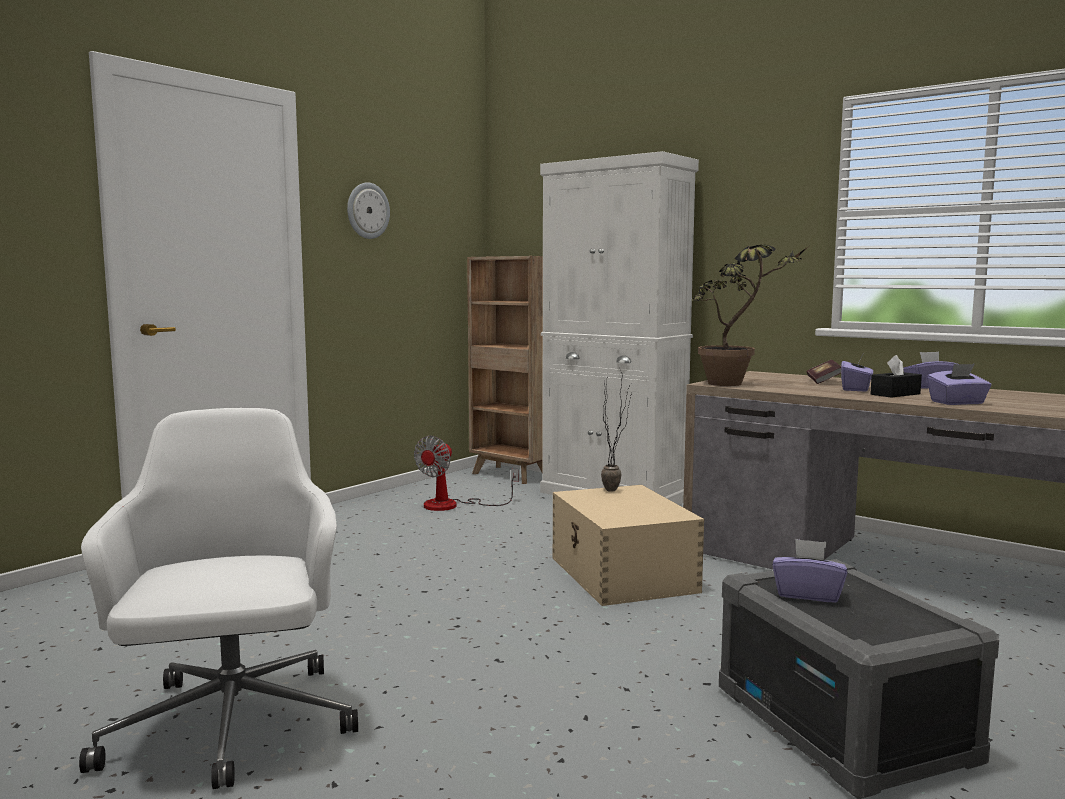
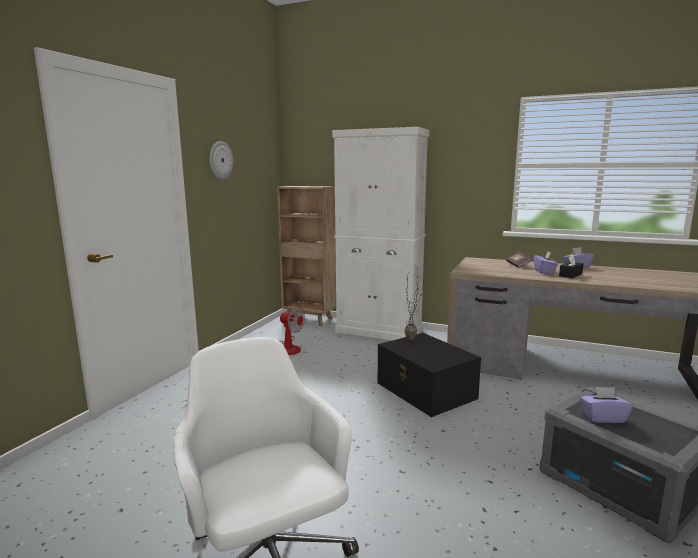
camera: 15 degrees left, 5 degrees up
fan [414,436,519,511] -> fan turned 75 degrees counterclockwise [279,307,305,355]
beige storage box [552,485,704,606] -> black storage box [377,333,481,417]
potted plant [693,245,809,386] -> none
purple tissue box [927,364,992,405] -> none

